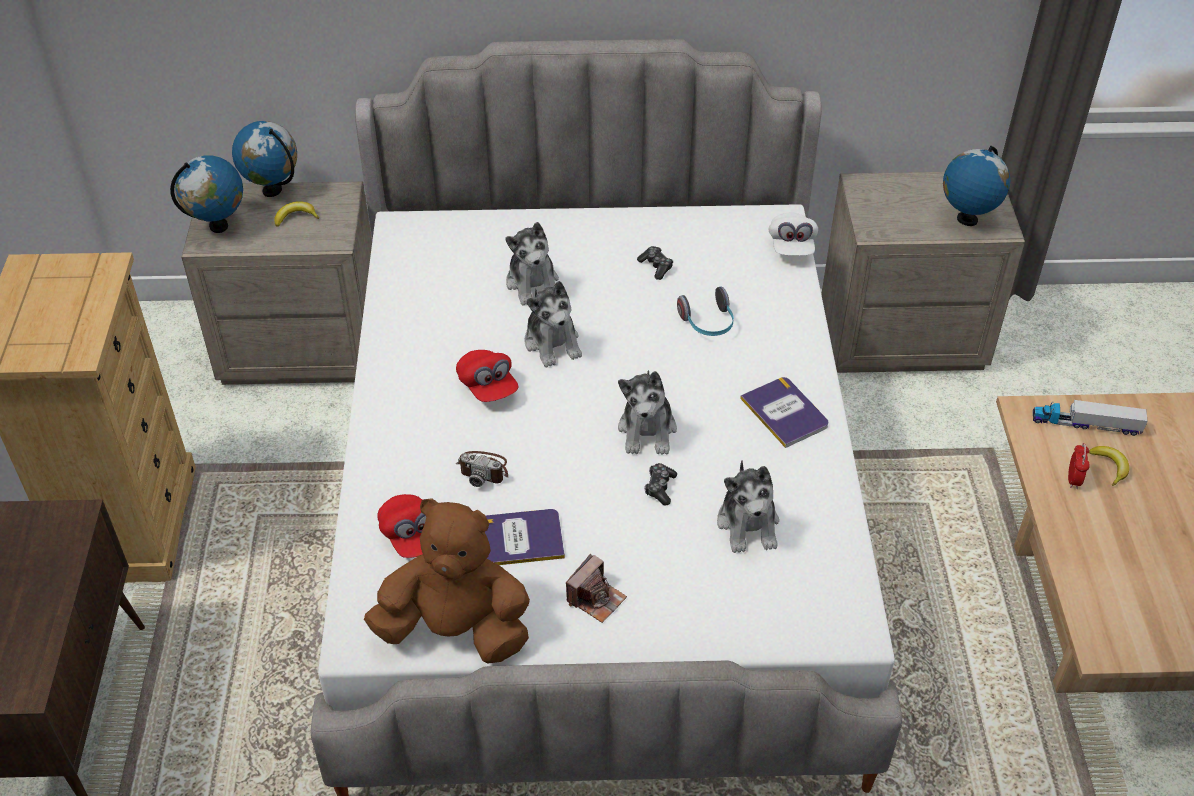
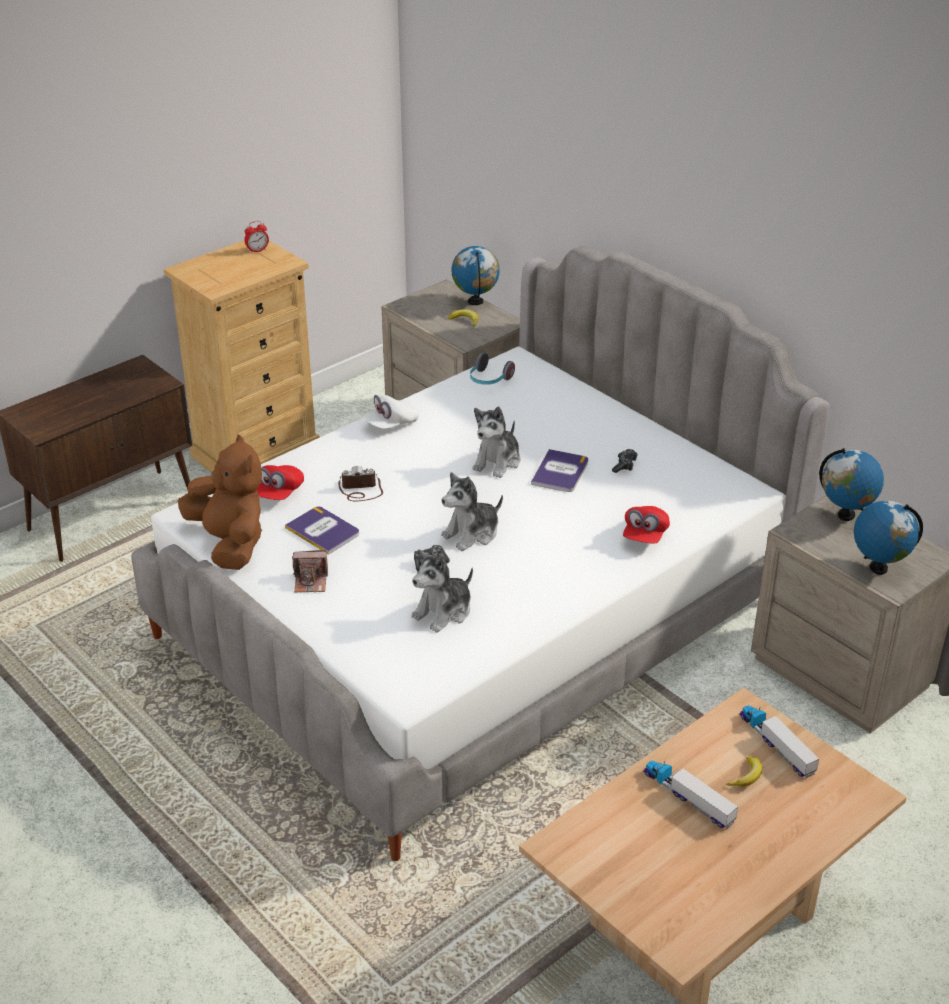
camera: 50 degrees right, 10 degrees down
globe [170,155,243,233] -> globe moved to [819,448,884,521]
red cap [456,350,519,402] -> red cap moved to [623,506,670,543]
camera [456,451,508,487] -> camera turned 105 degrees clockwise [338,466,383,501]
plush toy [505,222,559,306] -> none
headphones [677,287,734,336] -> headphones moved to [470,353,515,385]
book [740,377,828,448] -> book moved to [531,449,588,492]
white cap [768,212,818,256] -> white cap moved to [364,395,419,429]
alarm clock [1068,443,1090,489] -> alarm clock moved to [244,221,269,253]
none -> toy truck [644,761,738,829]

